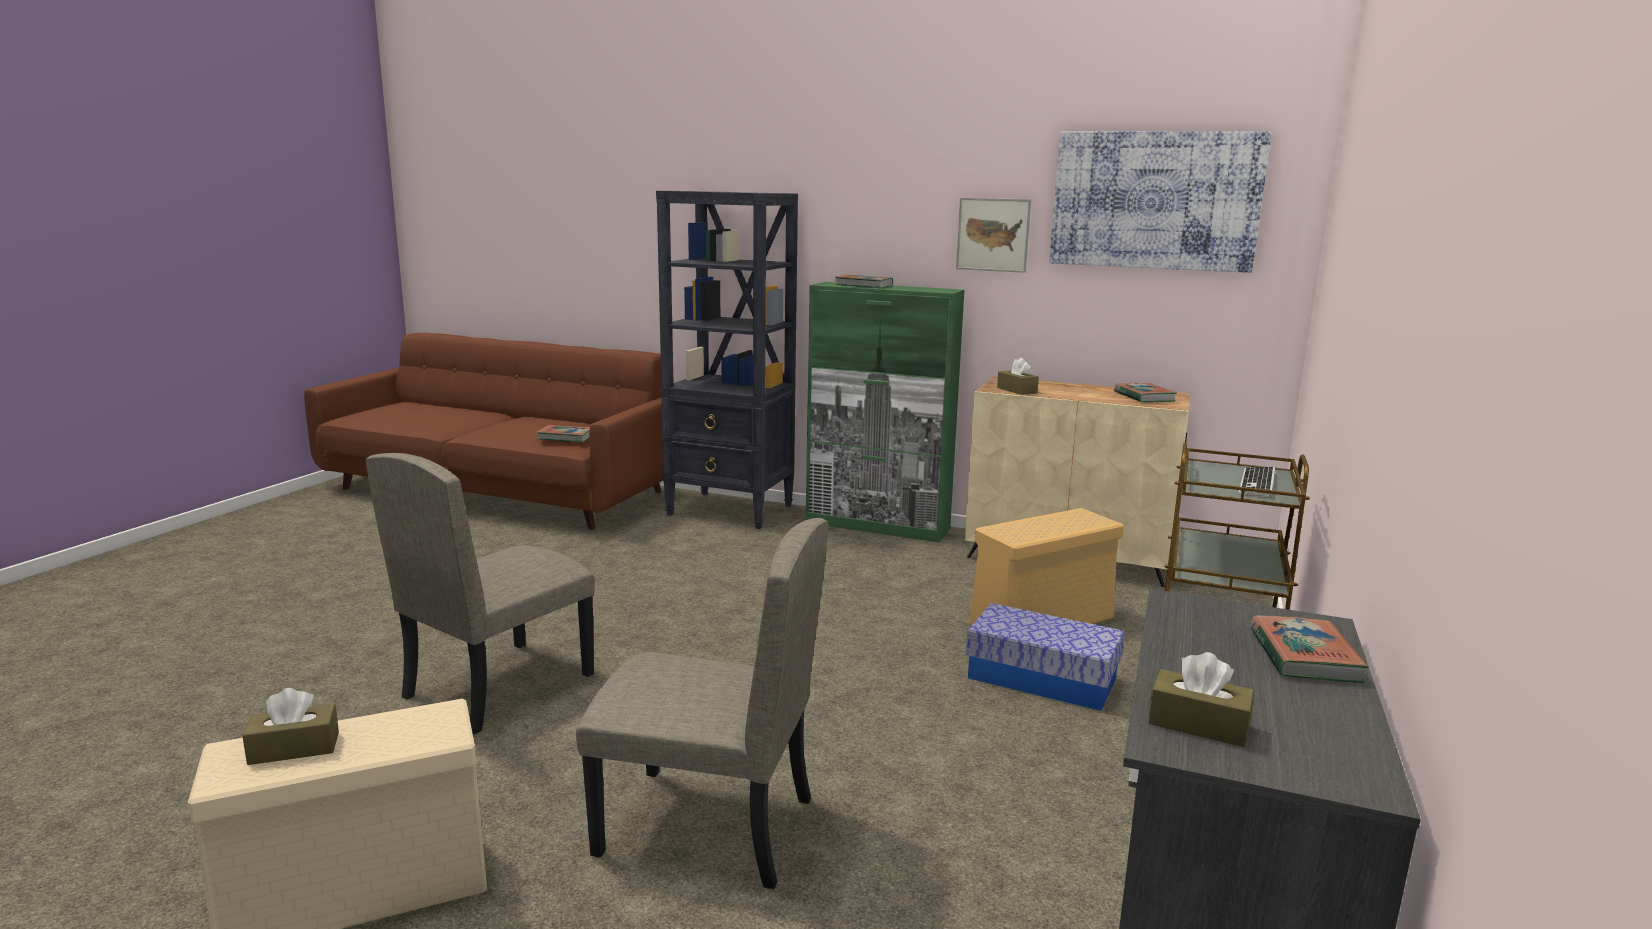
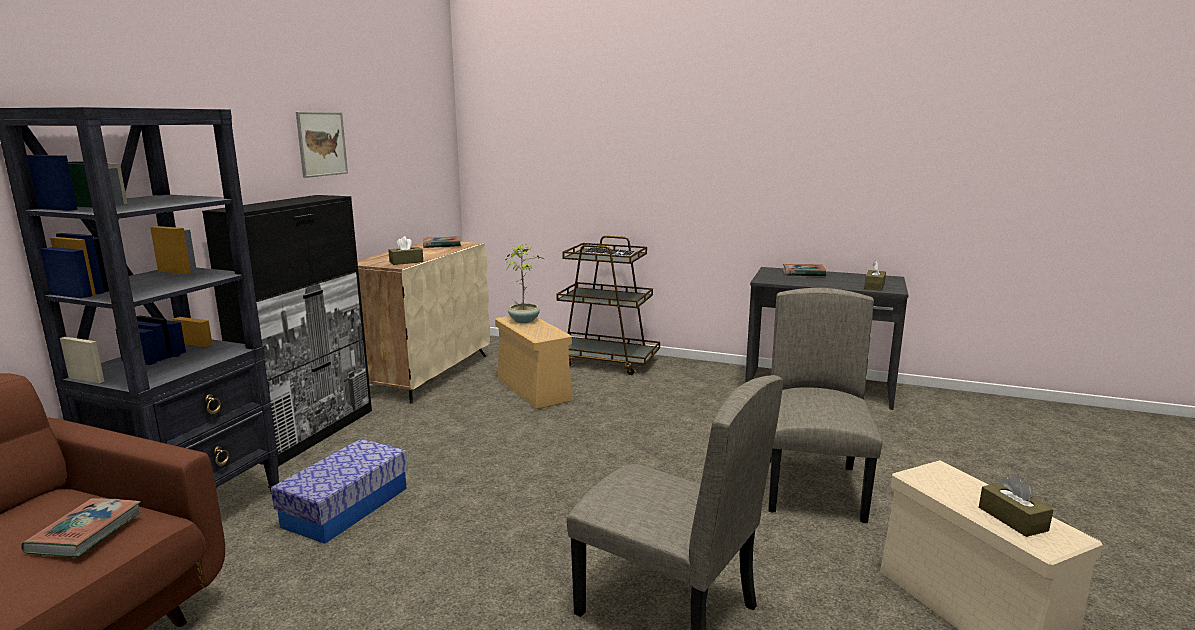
camera: 90 degrees left, 0 degrees up
green cabinet [806,282,964,542] -> black cabinet [202,195,372,466]
book [835,275,893,288] -> none
storage box [966,603,1125,711] -> storage box moved to [271,439,408,544]
picture [1049,131,1271,273] -> none
none -> potted plant [505,244,544,323]

